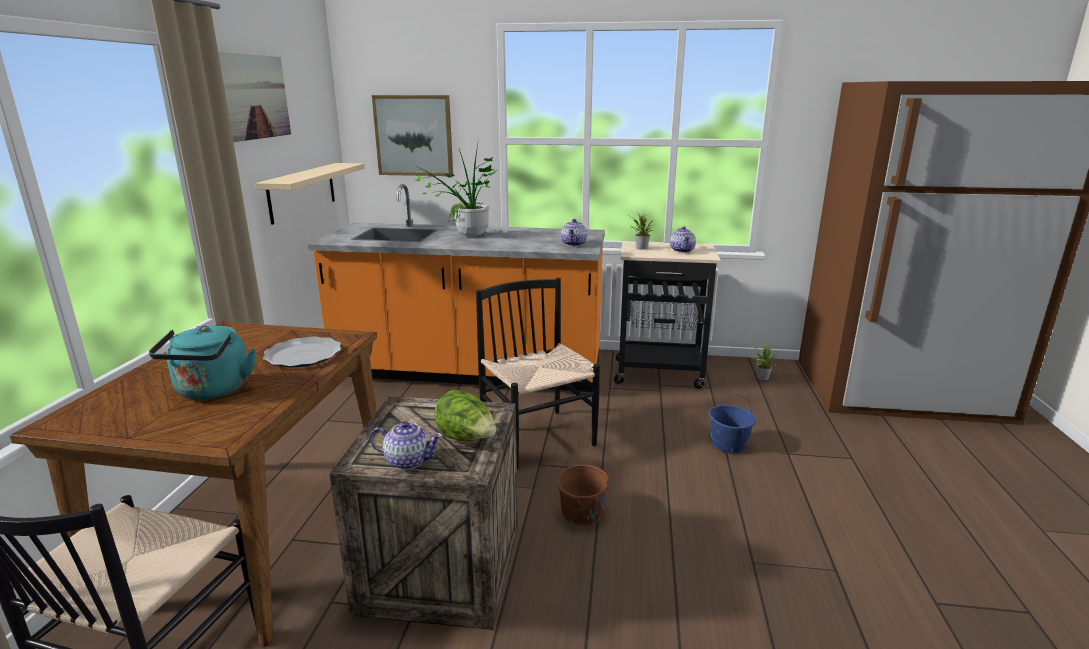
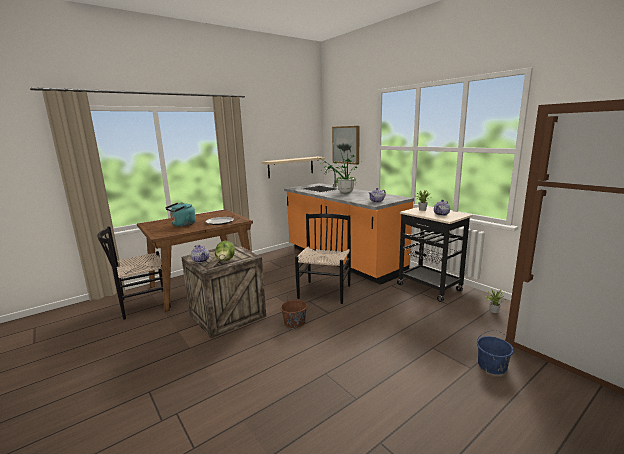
camera: 45 degrees right, 5 degrees down
picture [218,51,291,142] -> none
blue bucket [709,395,756,453] -> blue bucket moved to [477,331,514,375]

